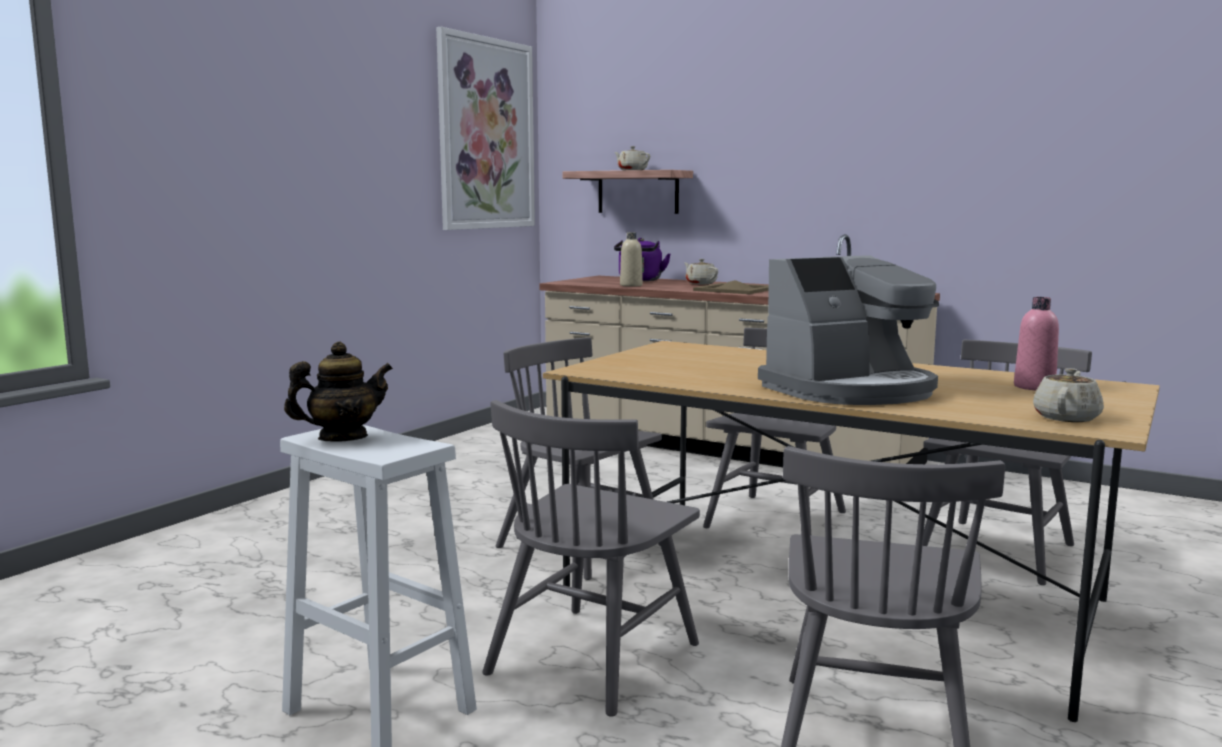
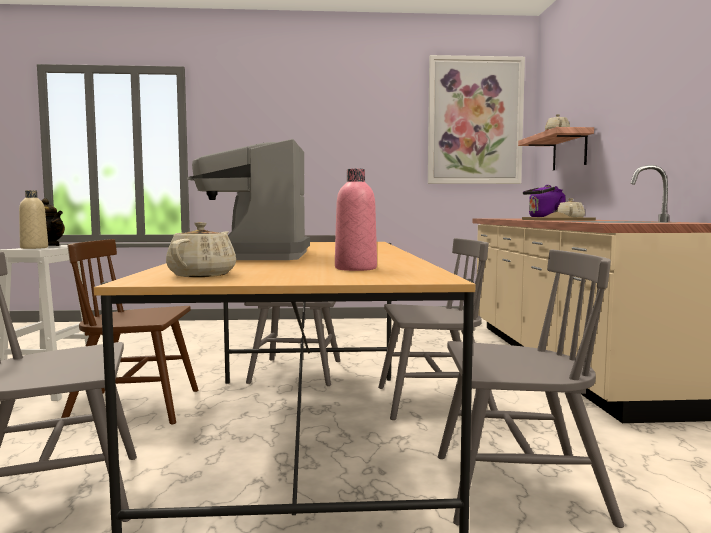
camera: 55 degrees right, 5 degrees down
grey chair [482,400,700,717] -> brown chair [61,239,198,424]
beige bottle [620,232,643,287] -> beige bottle moved to [19,190,48,249]
coffee machine [758,255,939,405] -> coffee machine turned 60 degrees clockwise [187,139,310,260]
beige teapot [1033,368,1104,422] -> beige teapot turned 75 degrees counterclockwise [166,222,236,277]

